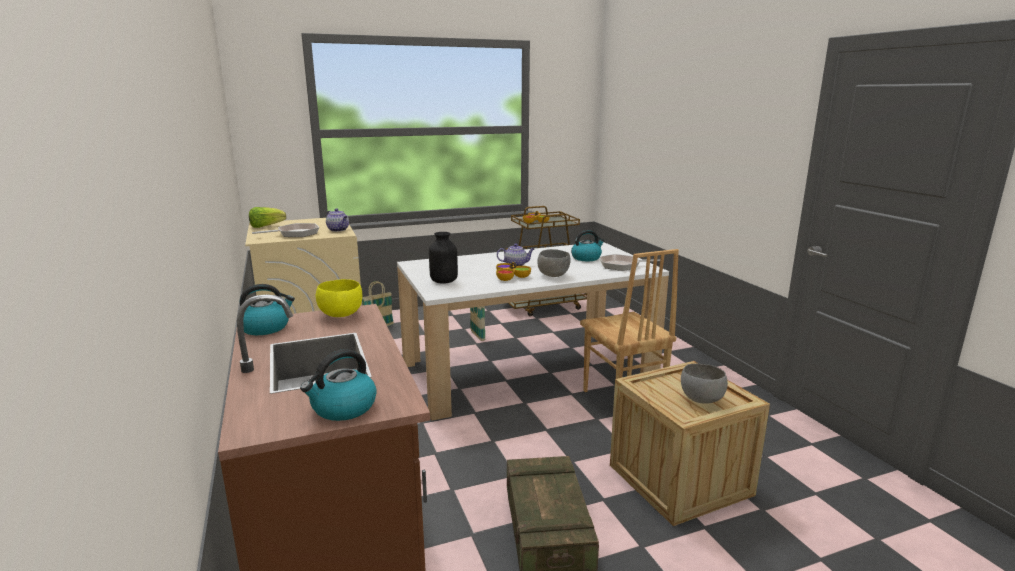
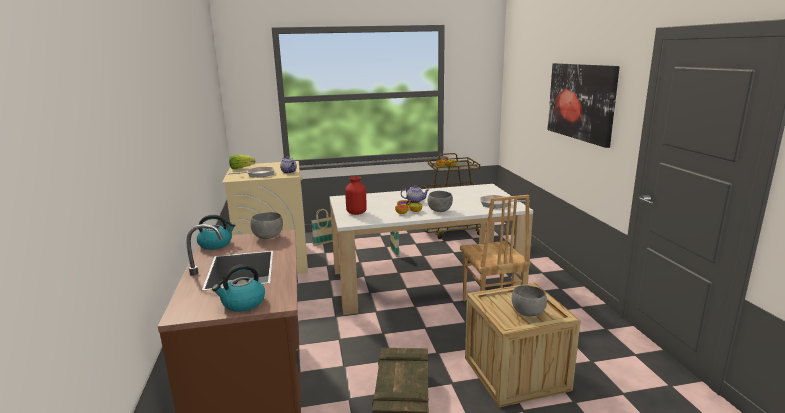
camera: 10 degrees right, 0 degrees up
yellow bowl [316,279,362,317] -> grey bowl [250,212,283,239]
black vase [429,232,458,284] -> red vase [345,176,367,215]
kettle [571,230,605,261] -> none
none -> picture [547,63,620,148]

